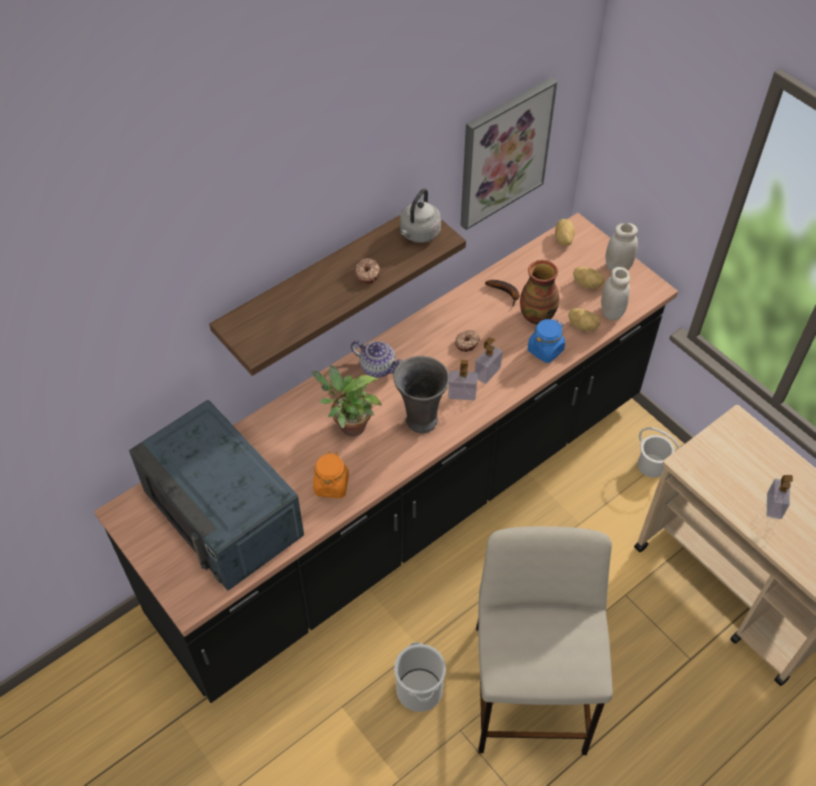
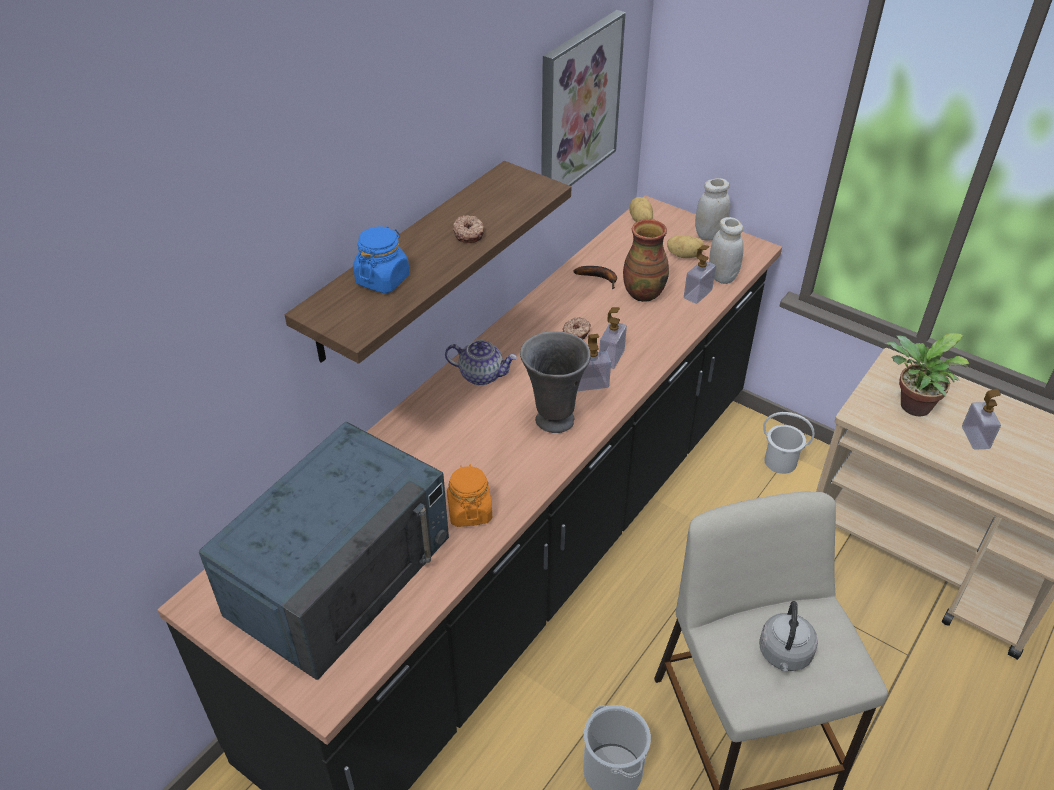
camera: 15 degrees left, 10 degrees down
blue microwave [129,400,304,590] -> blue microwave turned 90 degrees counterclockwise [199,422,449,680]
potted plant [312,366,382,436] -> potted plant moved to [884,333,970,416]
grey kettle [400,188,441,243] -> grey kettle moved to [759,601,818,671]
blue jar [528,319,565,363] -> blue jar moved to [353,226,410,293]
potato [568,308,600,331] -> soap dispenser [684,245,716,304]

